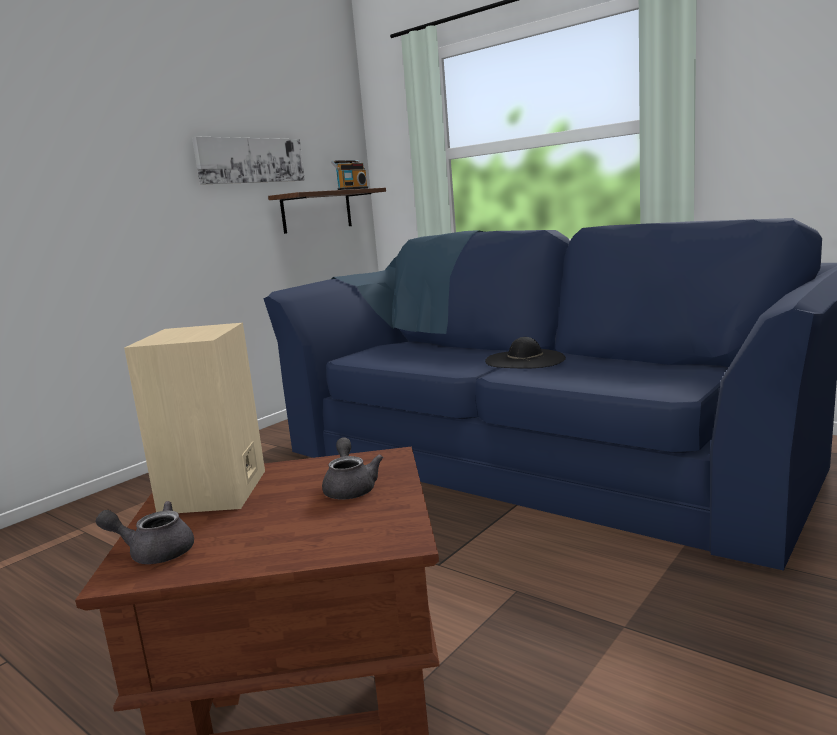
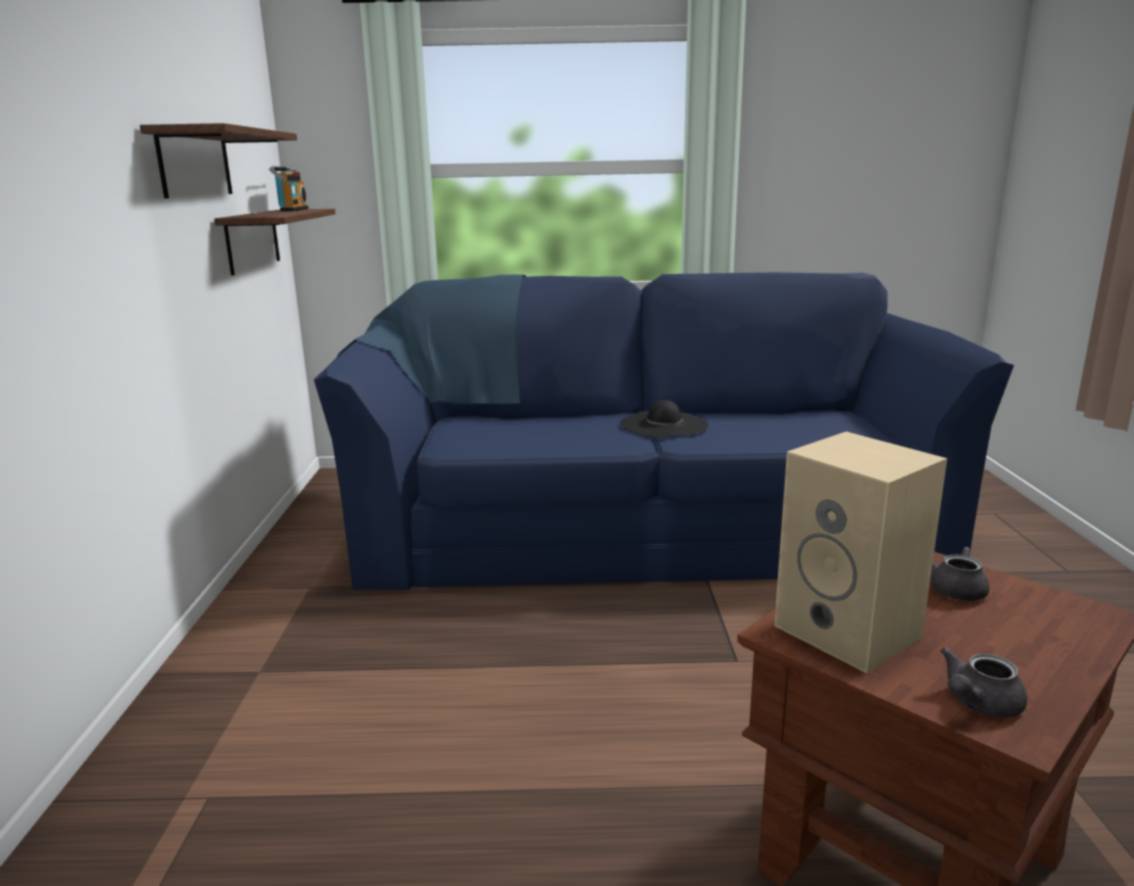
camera: 40 degrees left, 5 degrees up
picture [192,136,305,185] -> shelf [140,123,297,198]

